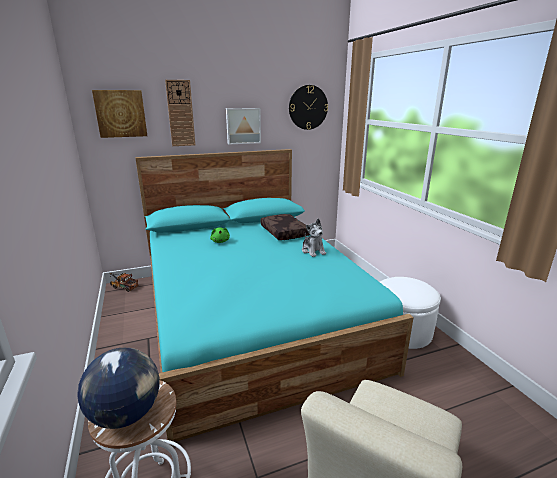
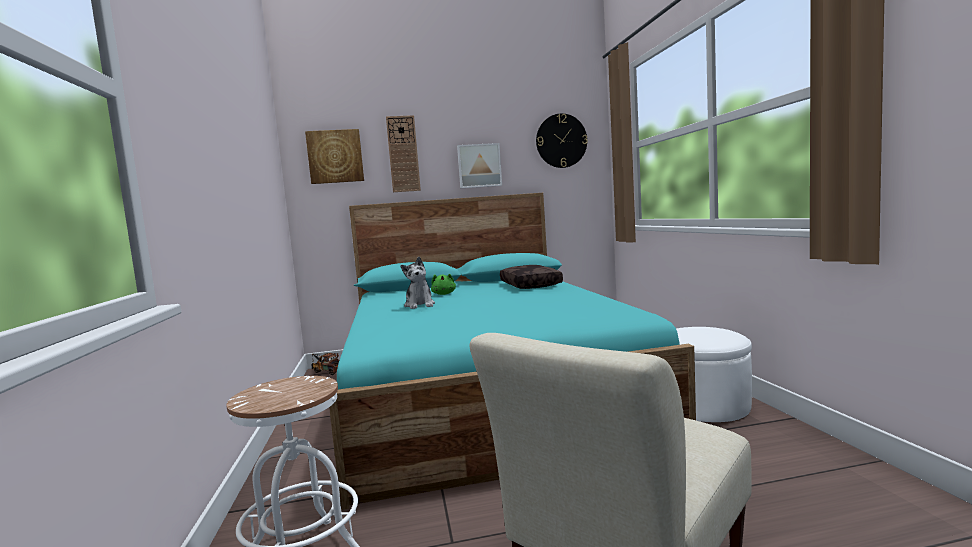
camera: 10 degrees right, 15 degrees down
globe [78,348,160,429] -> none
plush toy [302,219,326,257] -> plush toy moved to [400,257,435,309]

